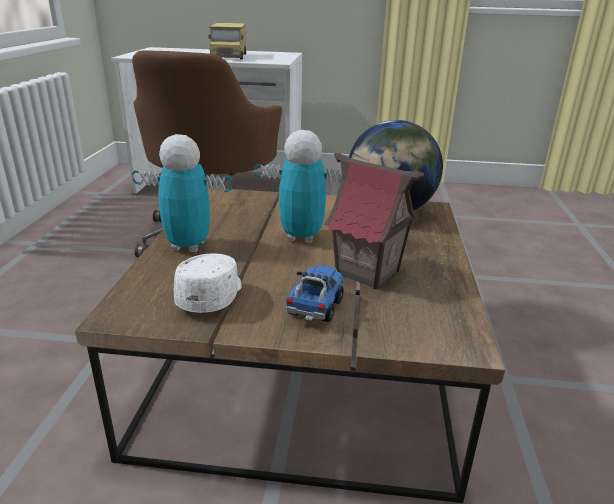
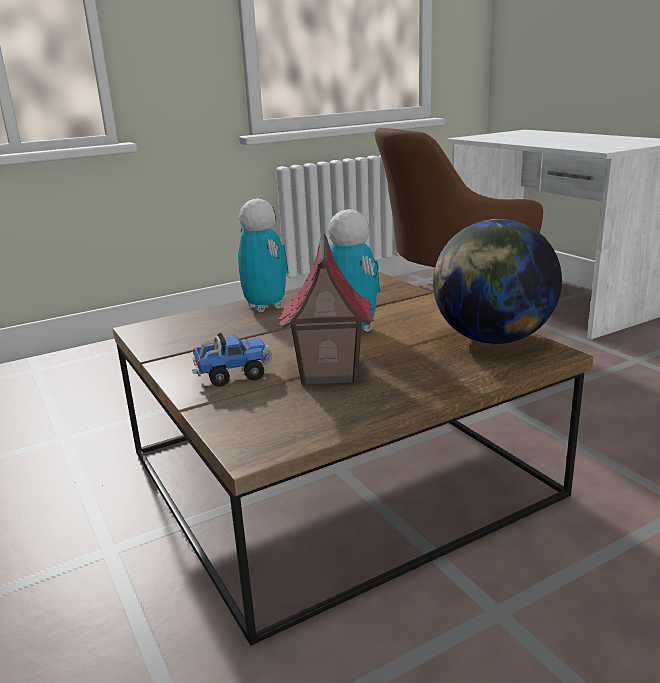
camera: 55 degrees right, 5 degrees down
white cap [174,254,242,313] -> none
toy truck [208,23,246,59] -> none

